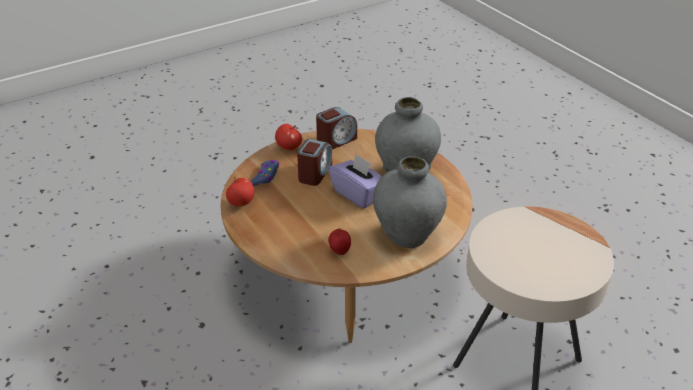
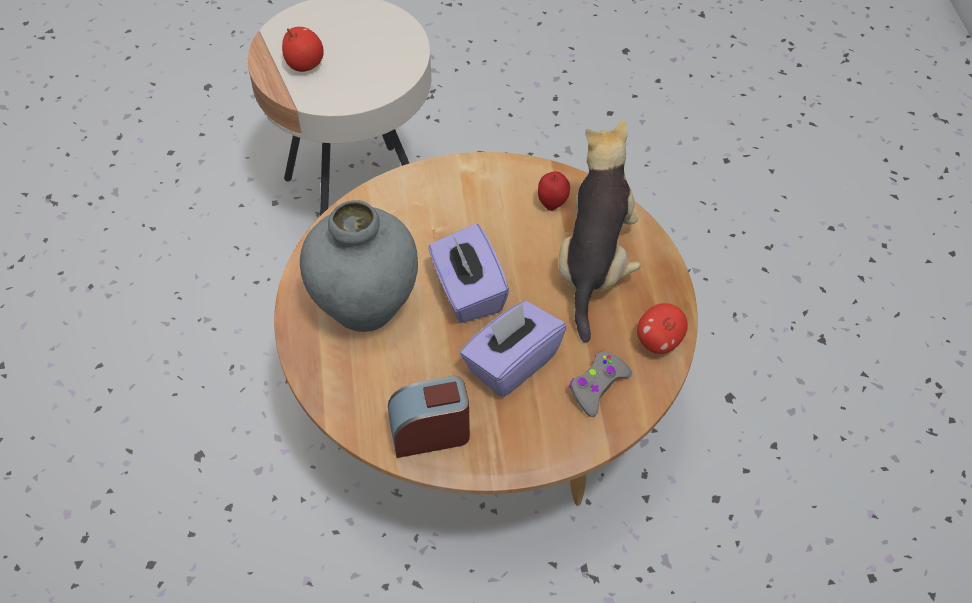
camera: 155 degrees left, 15 degrees up
blue game controller [251,160,279,186] -> grey game controller [569,351,632,417]
apple [275,124,302,150] -> apple moved to [282,27,324,72]
alarm clock [297,139,332,186] -> purple tissue box [460,301,566,397]
grey vase [373,156,447,248] -> none
none -> plush toy [559,119,641,342]

